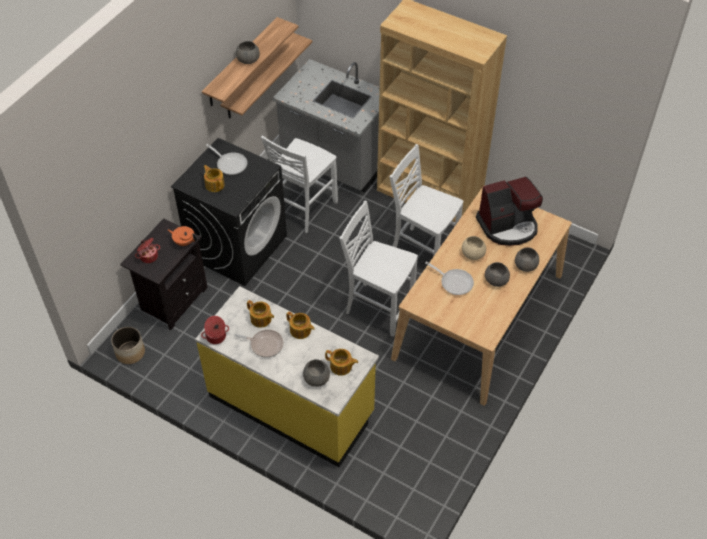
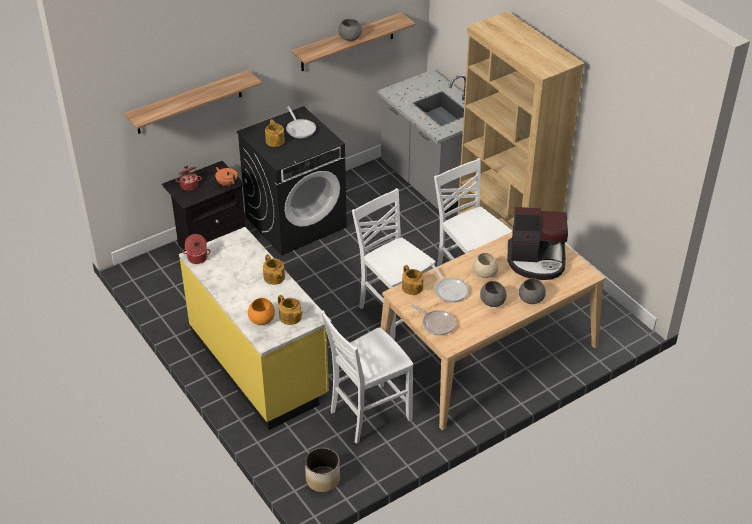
camera: 25 degrees right, 10 degrees down
planter [111,327,145,364] -> planter moved to [305,447,340,492]
shelf [221,33,312,119] -> shelf moved to [124,70,262,134]
frying pan [234,329,283,358] -> frying pan moved to [411,305,456,335]
teapot [247,300,274,328] -> teapot moved to [402,265,423,295]
white chair [261,135,338,233] -> white chair moved to [321,310,413,443]
grey bowl [303,359,330,387] -> orange bowl [248,298,275,325]

